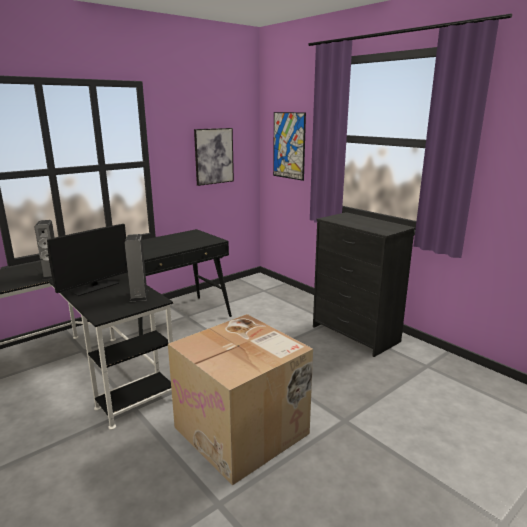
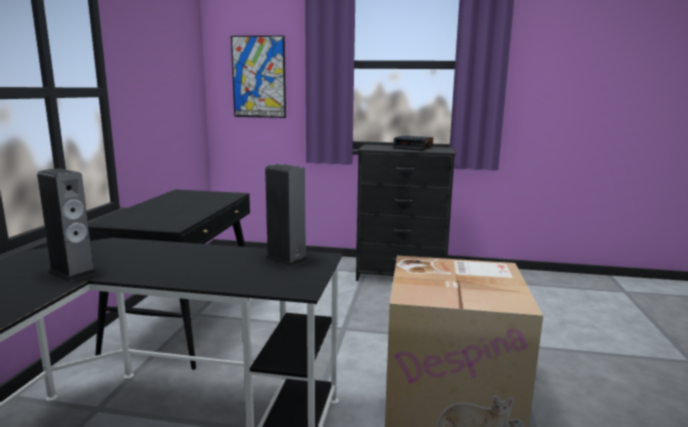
camera: 40 degrees left, 5 degrees down
monitor [47,224,128,296] -> none
picture [194,128,234,186] -> none
none -> alarm clock [393,135,433,151]

